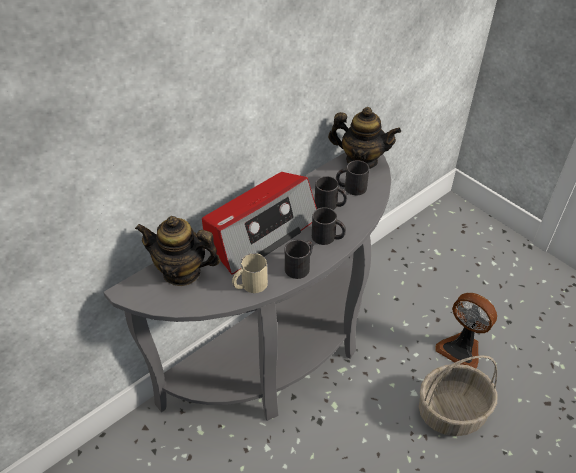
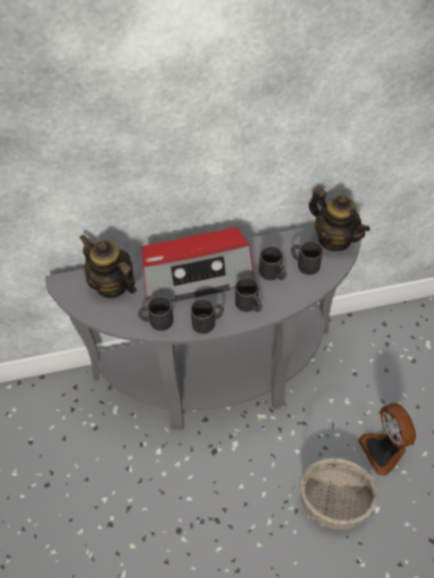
camera: 30 degrees right, 10 degrees up
beige mug [232,253,268,293] -> black mug [138,296,173,331]

